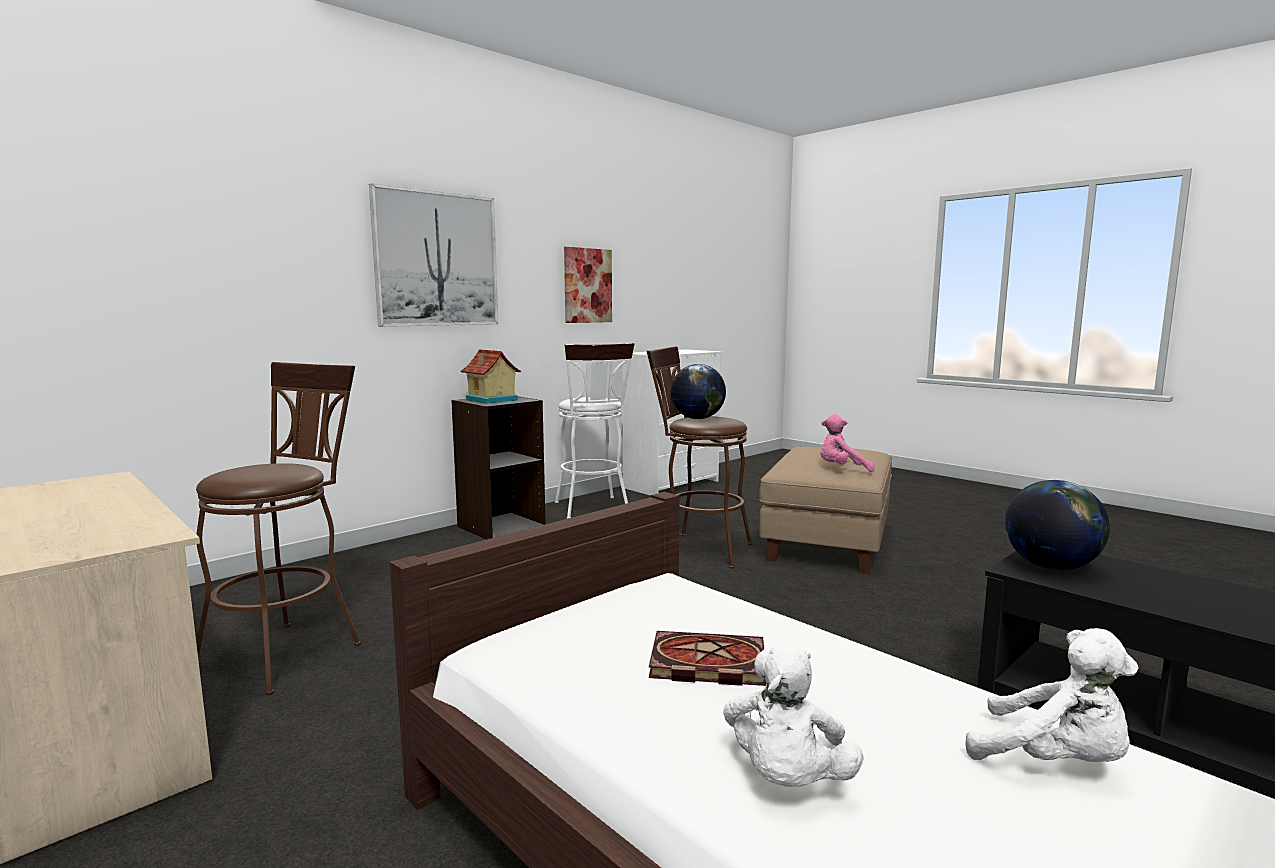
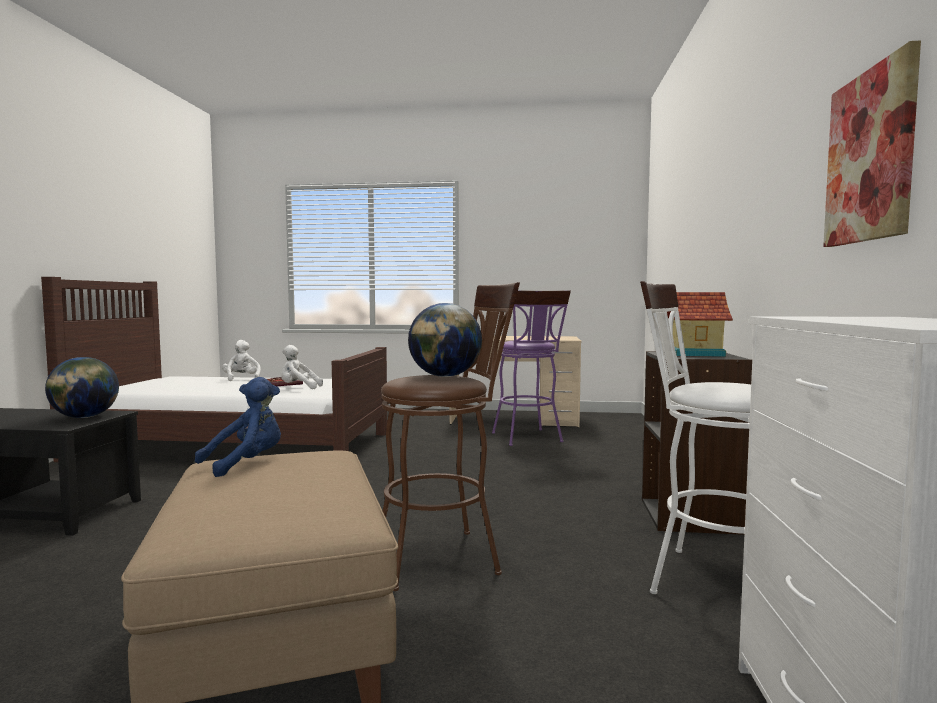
camera: 140 degrees right, 5 degrees down
brown stool [196,362,361,695] -> purple stool [492,290,571,446]
picture [369,183,498,327] -> none
pink plush toy [820,414,875,472] -> blue plush toy [195,377,281,477]
white plush toy [965,628,1138,762] -> white plush toy moved to [281,345,323,389]

